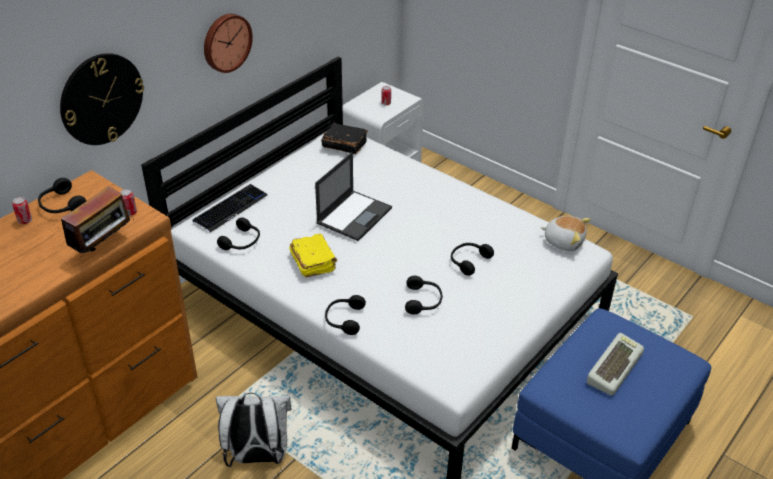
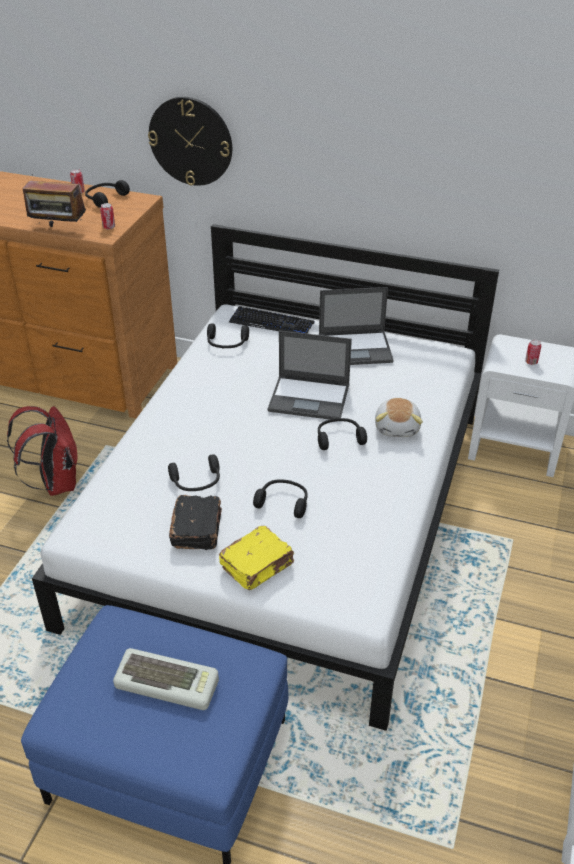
camera: 70 degrees right, 0 degrees up
wall clock [204,14,253,73] -> none
white backpack [216,393,291,467] -> red backpack [7,406,77,496]
yellow book [289,234,337,277] -> yellow book moved to [219,526,294,590]
black book [321,123,368,154] -> black book moved to [169,495,222,550]
black headphones [325,295,366,335] -> black headphones moved to [318,418,367,450]
plush toy [541,216,591,251] -> plush toy moved to [375,398,423,437]
none -> laptop [319,287,394,365]

